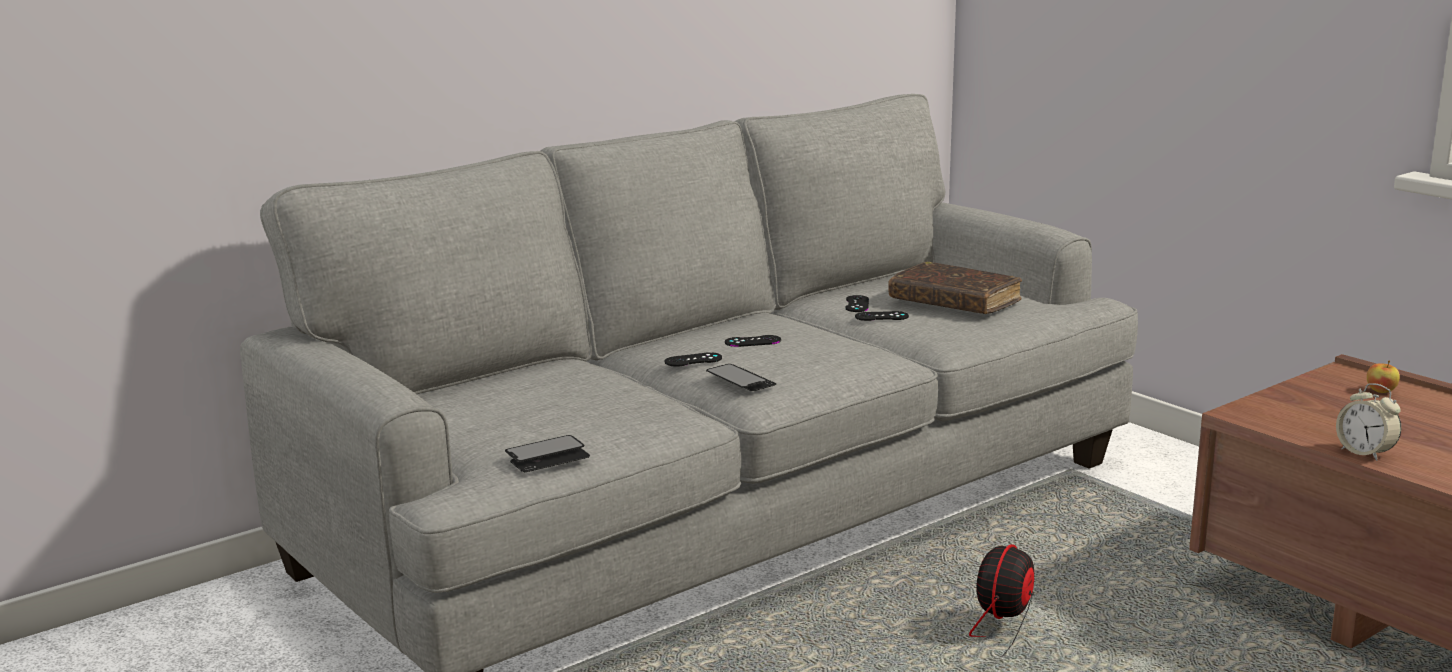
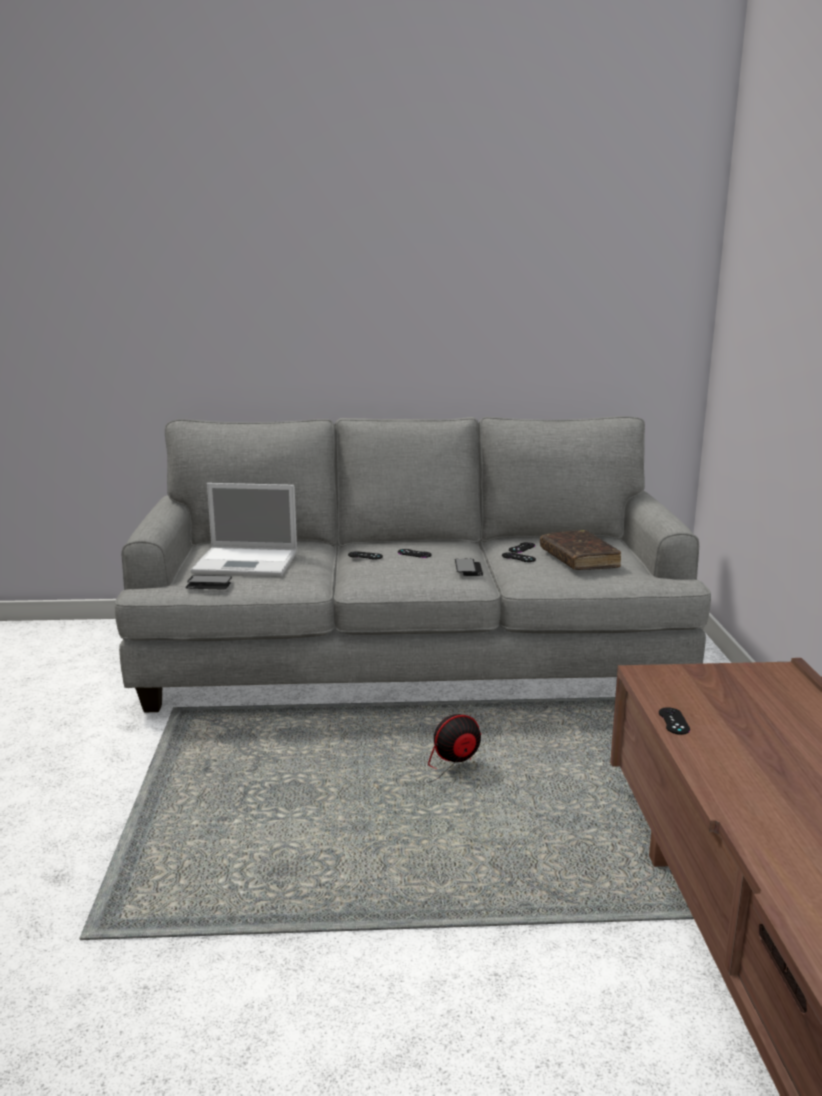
camera: 35 degrees right, 0 degrees up
phone [706,364,776,391] -> phone moved to [455,559,483,576]
alarm clock [1336,383,1401,461] -> black game controller [659,707,690,735]
apple [1367,360,1400,393] -> none
none -> laptop [191,483,297,576]

